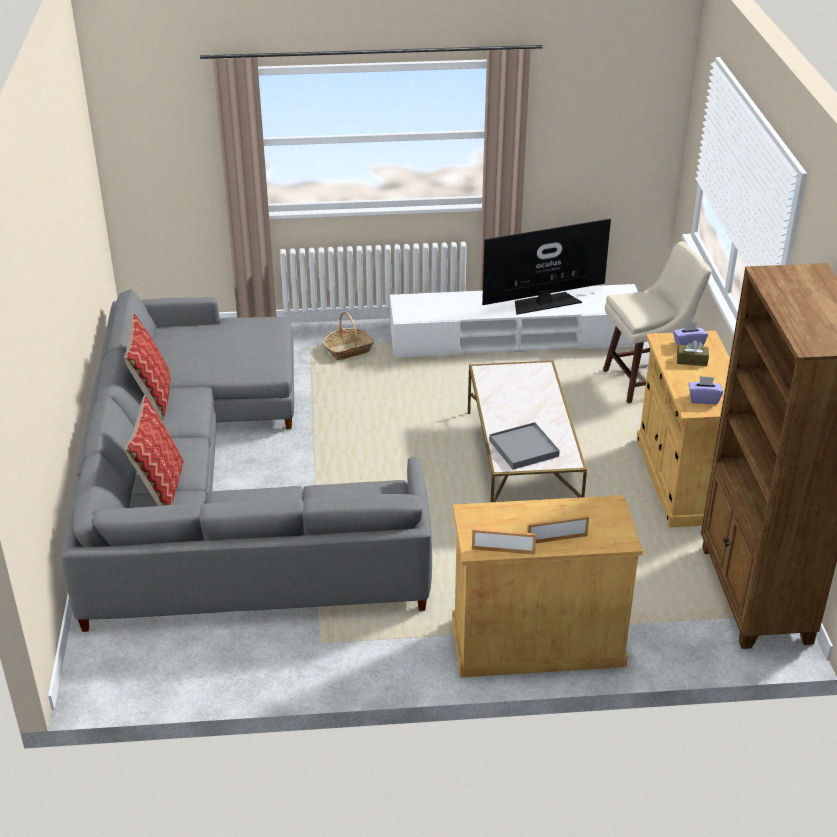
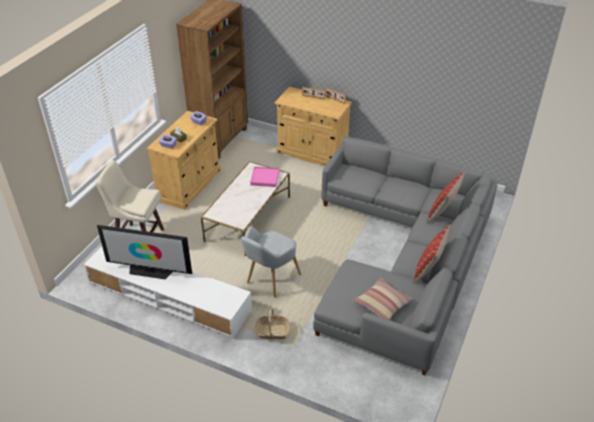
camera: 150 degrees left, 5 degrees up
grey tray [489,422,560,469] -> pink tray [250,167,279,187]
none -> grey armchair [241,226,301,298]
none -> pillow [353,278,413,320]

